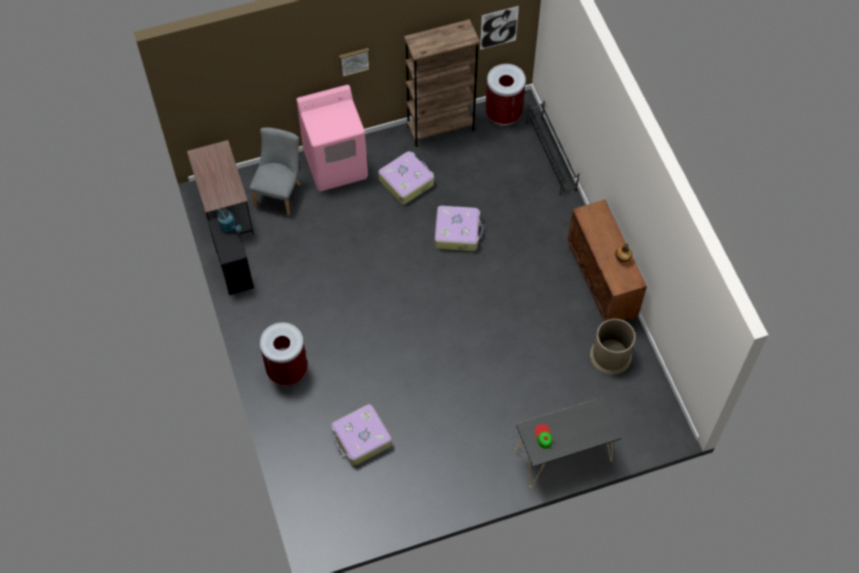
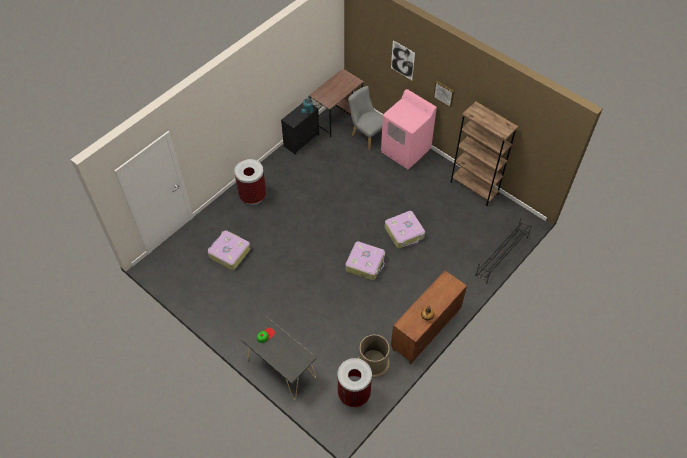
camera: 60 degrees right, 5 degrees down
grey chair [249,127,301,216] -> grey chair turned 120 degrees counterclockwise [348,86,383,150]
suitcase [378,151,434,205] -> suitcase moved to [345,241,385,280]
picture [480,6,519,50] -> picture moved to [391,40,415,80]
trash can [485,64,526,126] -> trash can moved to [338,358,372,407]

